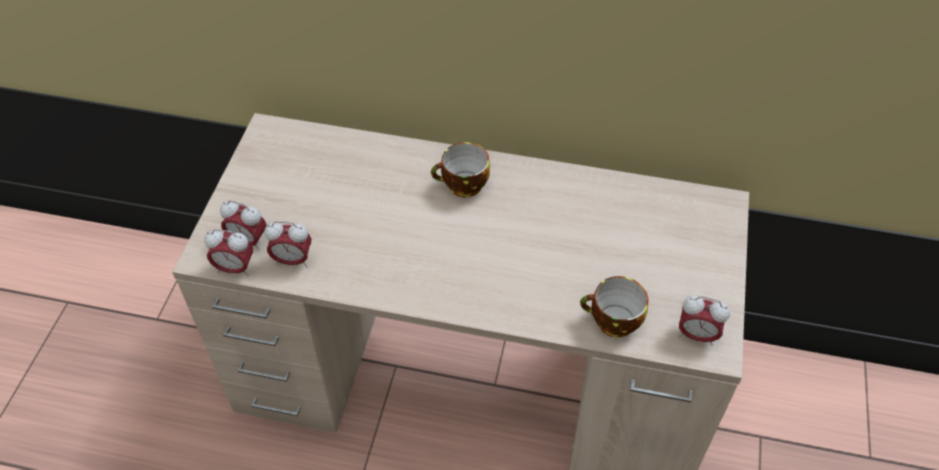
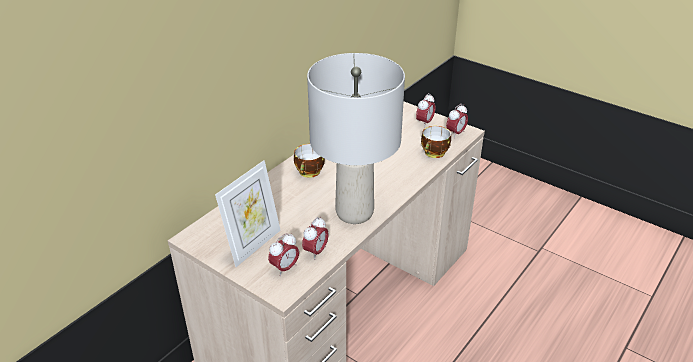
camera: 65 degrees left, 15 degrees down
alarm clock [204,229,253,276] -> alarm clock moved to [416,93,436,128]
none -> picture frame [215,160,280,267]
none -> grey table lamp [307,53,405,224]

